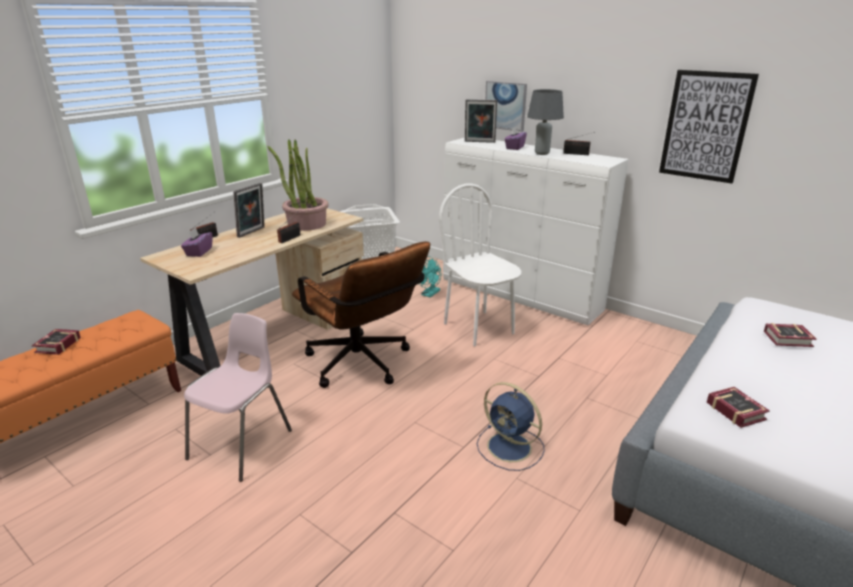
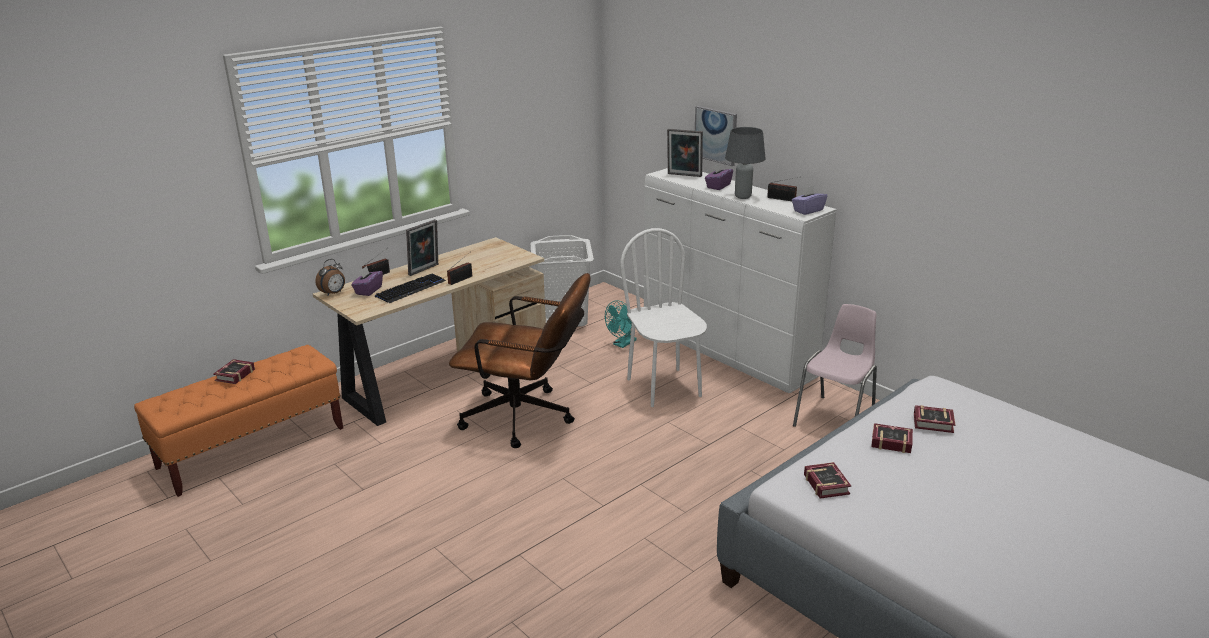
camera: 10 degrees right, 0 degrees up
pink chair [184,313,292,482] -> pink chair moved to [793,304,877,427]
potted plant [267,139,329,231] -> none
brown office chair [292,241,430,388] -> brown office chair turned 45 degrees counterclockwise [449,273,591,448]
blue fan [477,382,545,471] -> none
picture [659,70,759,183] -> none
none -> alarm clock [315,259,345,296]
none -> keyboard [375,274,446,303]
none -> purple tissue box [792,186,827,215]
none -> book [871,423,913,453]

